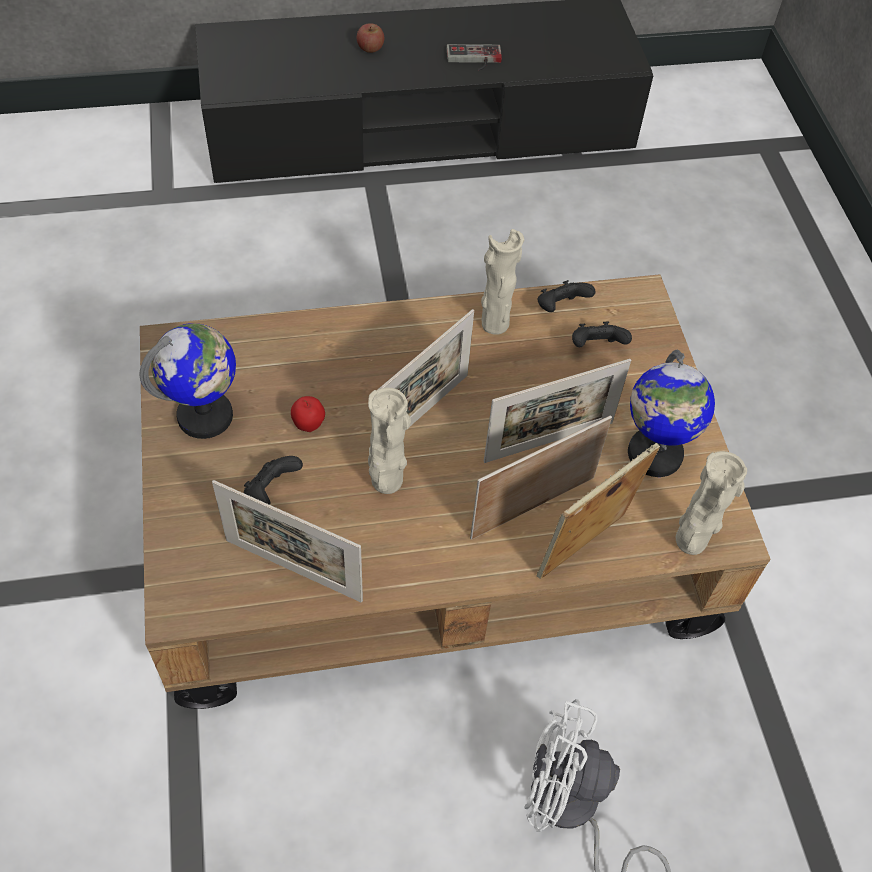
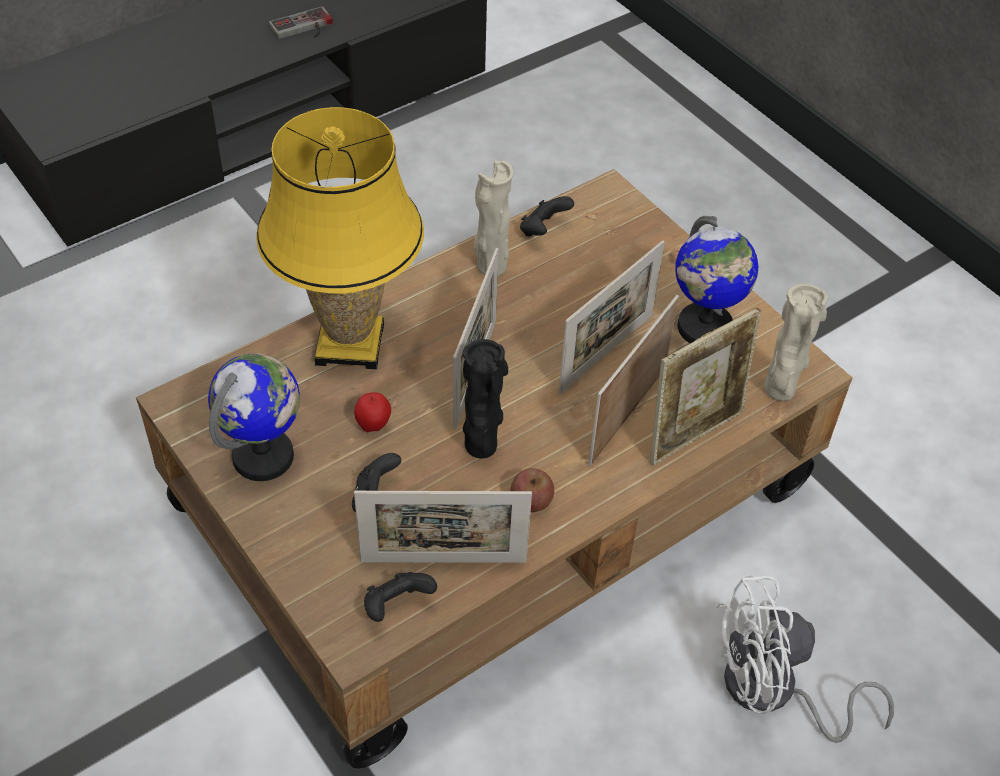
camera: 25 degrees left, 5 degrees down
apple [357,23,384,53] -> apple moved to [511,468,554,512]
beige vase [368,388,411,494] -> black vase [463,339,508,458]
picture frame [537,443,660,579] -> picture frame turned 150 degrees counterclockwise [650,308,761,465]
black game controller [572,321,632,347] -> black game controller moved to [364,572,437,622]
none -> yellow table lamp [256,107,424,369]

